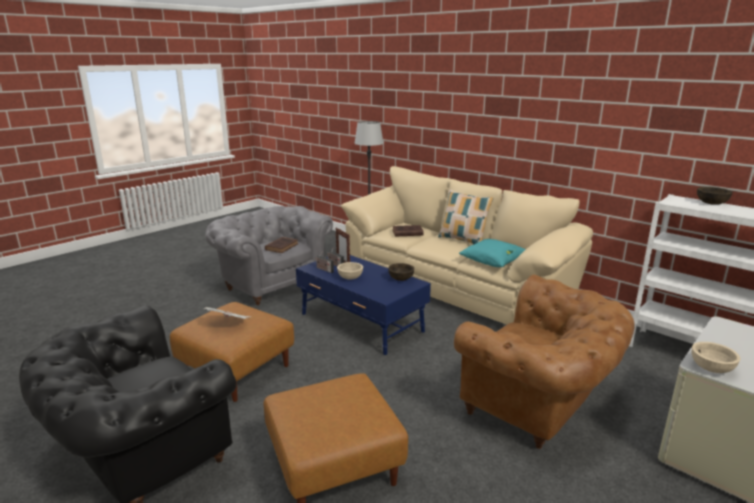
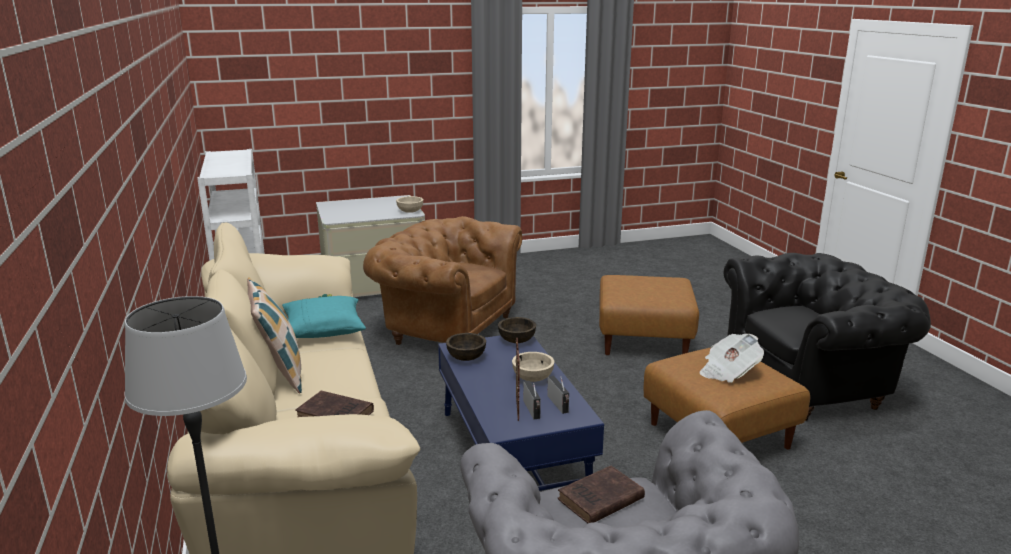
camera: 150 degrees left, 0 degrees up
brown armchair [454,275,635,449] -> brown armchair turned 45 degrees counterclockwise [363,216,522,345]
brown bowl [697,187,733,205] -> brown bowl moved to [498,317,536,343]

